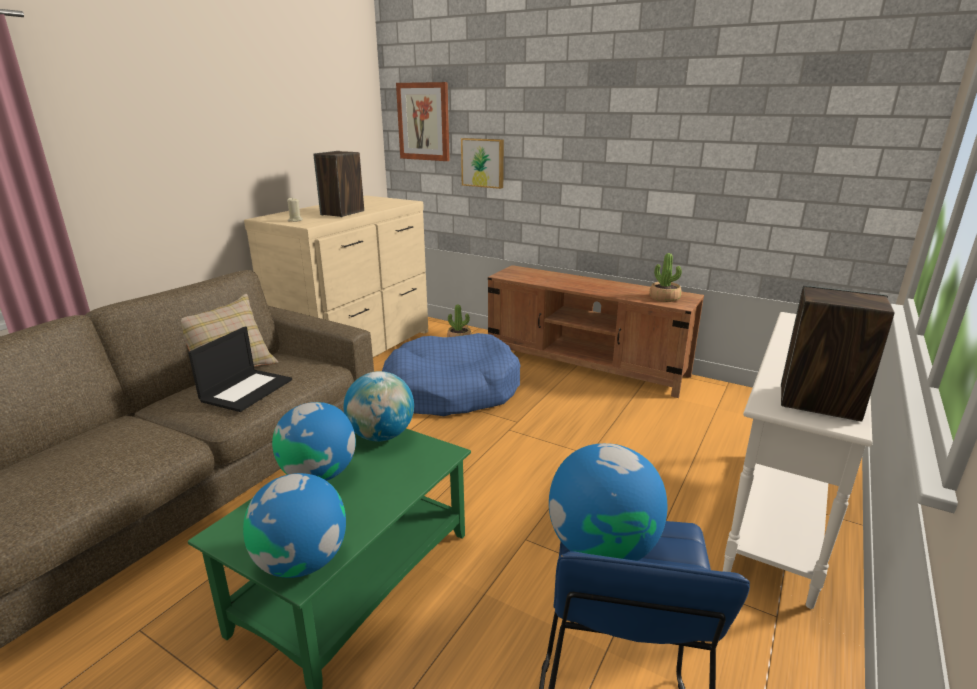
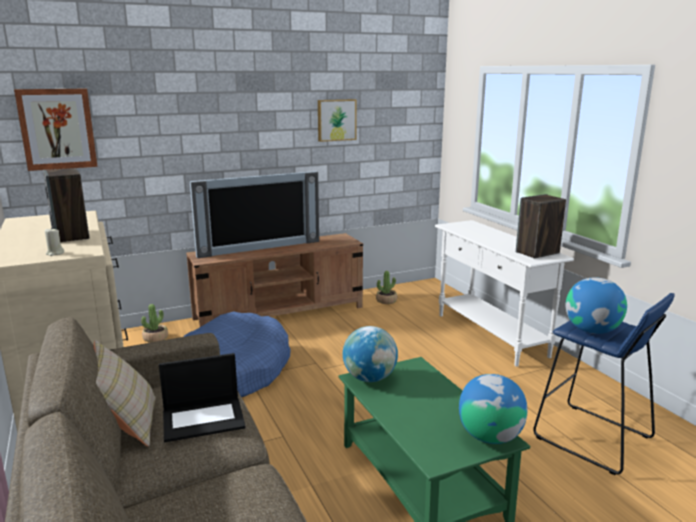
camera: 55 degrees left, 5 degrees down
laptop [188,327,292,412] -> laptop turned 105 degrees clockwise [159,353,245,442]
globe [272,402,356,481] -> none
picture [461,138,504,189] -> picture moved to [318,99,357,142]
potted plant [650,253,682,302] -> potted plant moved to [376,271,397,304]
none -> television [190,171,319,258]

